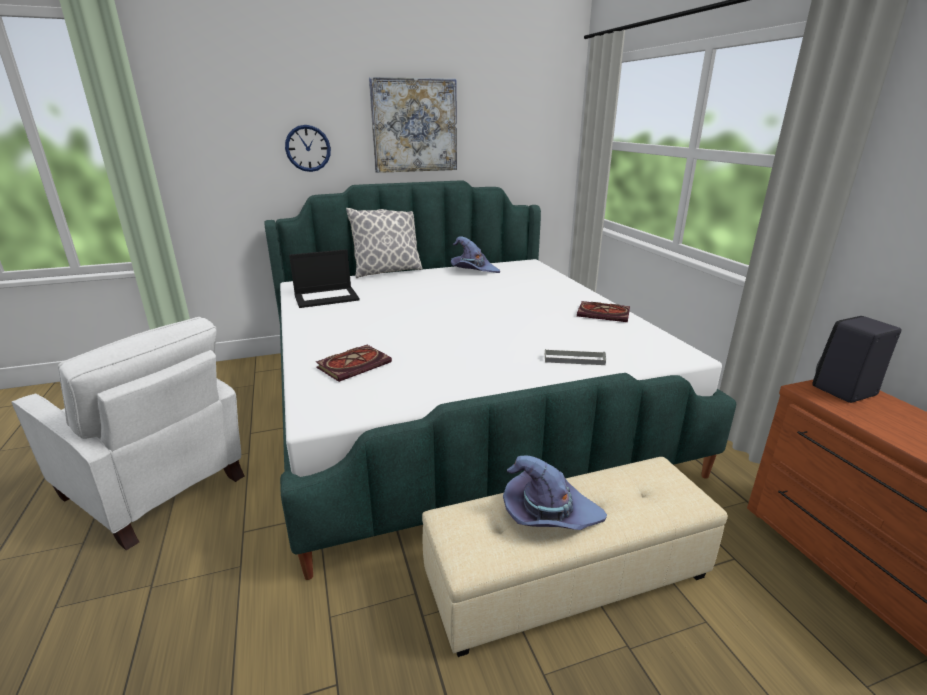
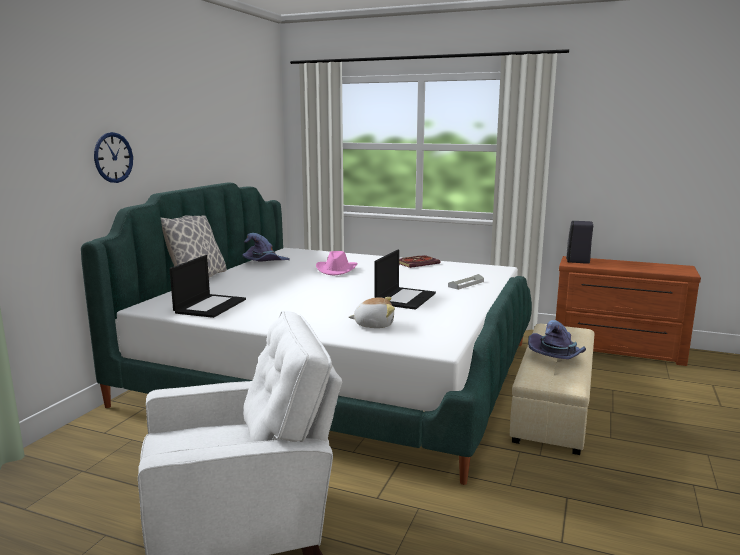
camera: 50 degrees left, 10 degrees down
book [316,345,392,382] -> plush toy [349,297,395,328]
picture [369,77,457,173] -> none
none -> pink hat [316,251,357,276]
none -> laptop [374,250,436,310]

